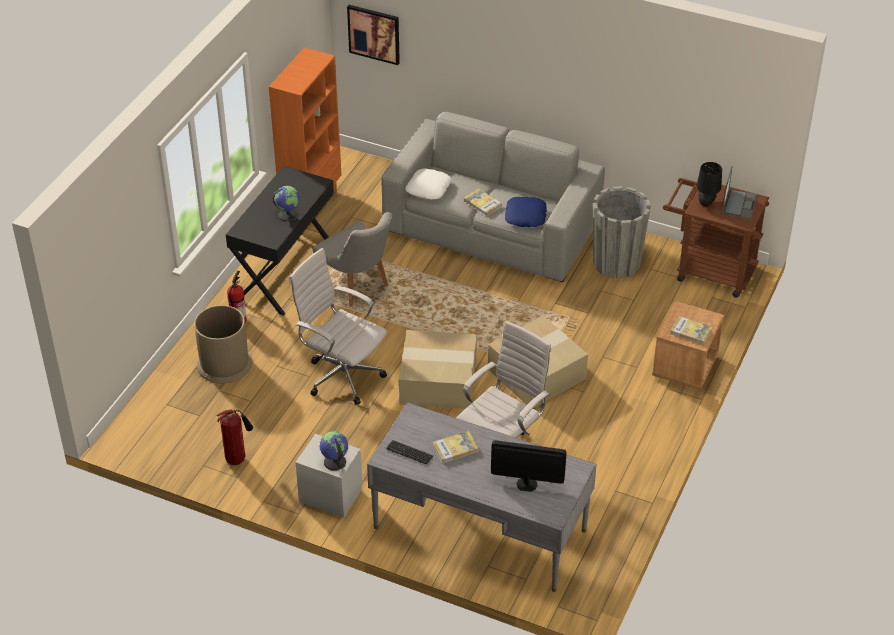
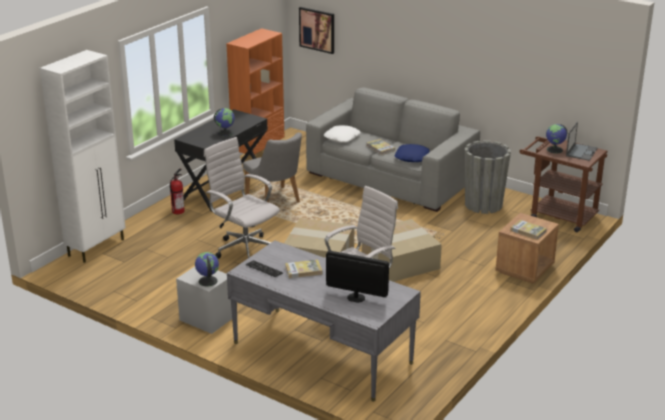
camera: 10 degrees right, 15 degrees down
brown trash can [194,305,252,384] -> none
fire extinguisher [217,410,253,465] -> none
black table lamp [697,162,722,207] -> globe [546,124,567,153]
none -> white cabinet [40,50,126,263]

